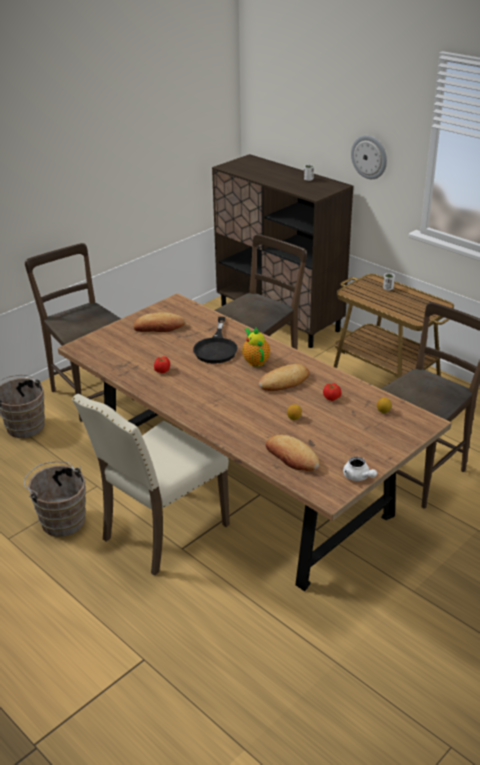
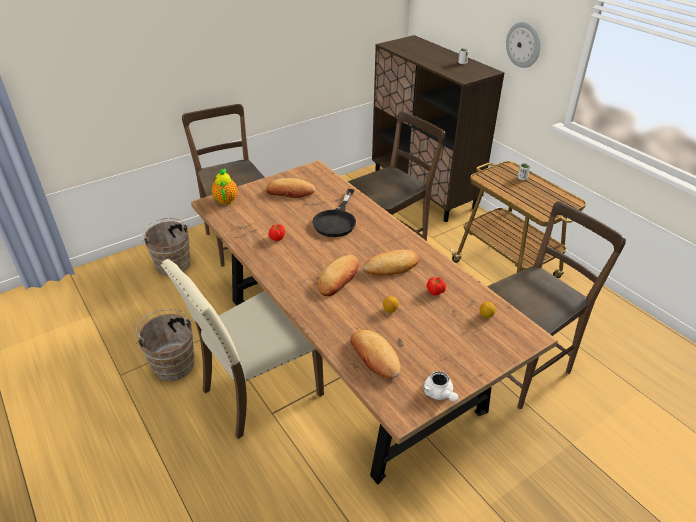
camera: 10 degrees right, 5 degrees up
teapot [242,328,270,367] -> teapot moved to [211,168,238,205]
none -> bread [318,255,359,296]

